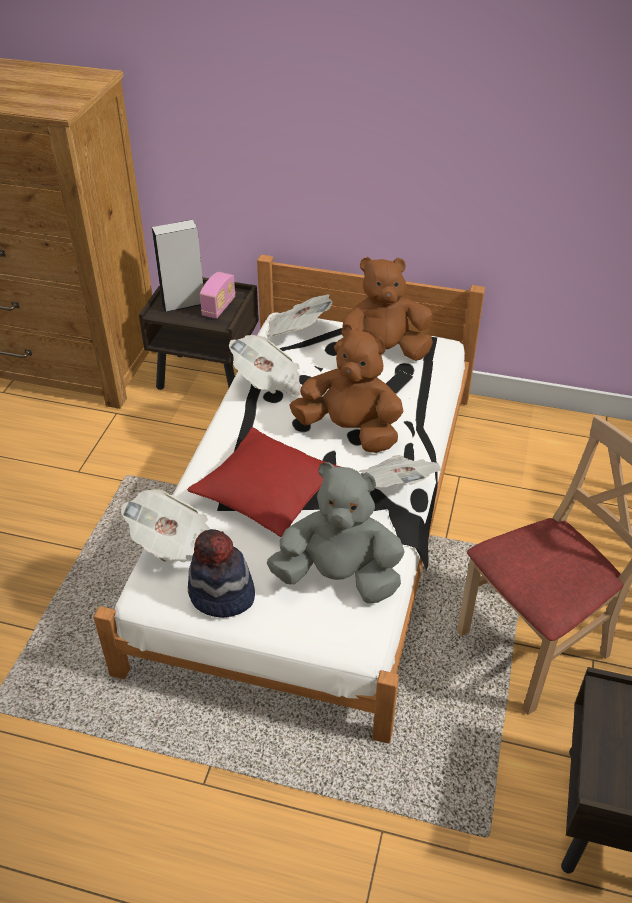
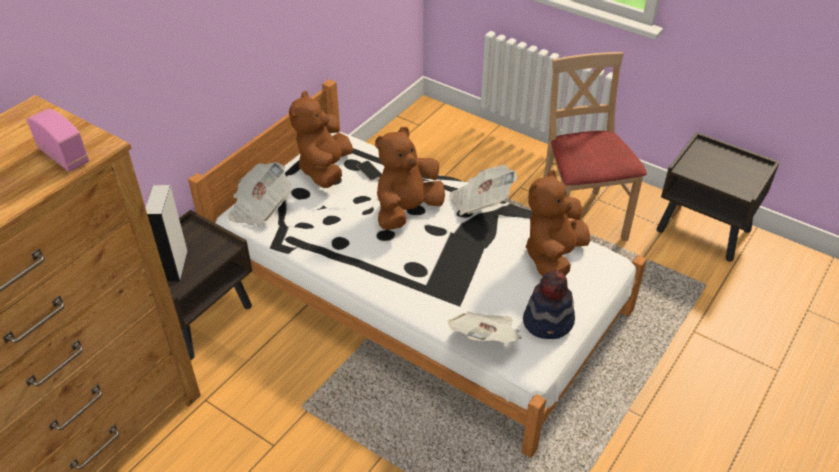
camera: 70 degrees left, 0 degrees up
red pillow [187,427,341,537] -> none
radio [200,272,235,319] -> radio moved to [27,109,89,172]
newspaper [229,335,301,396] -> none
grey plush toy [267,462,405,603] -> brown plush toy [526,170,590,277]

